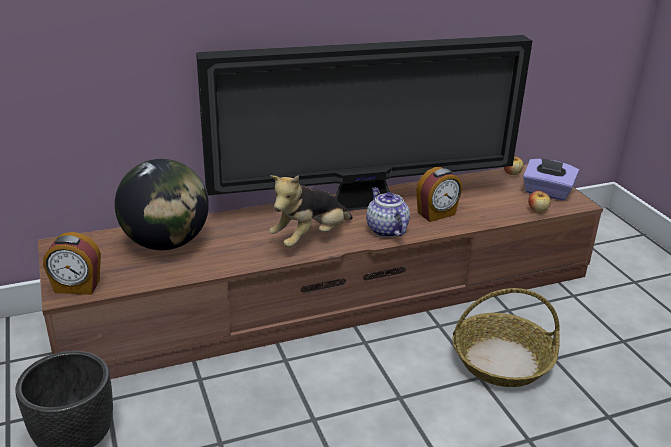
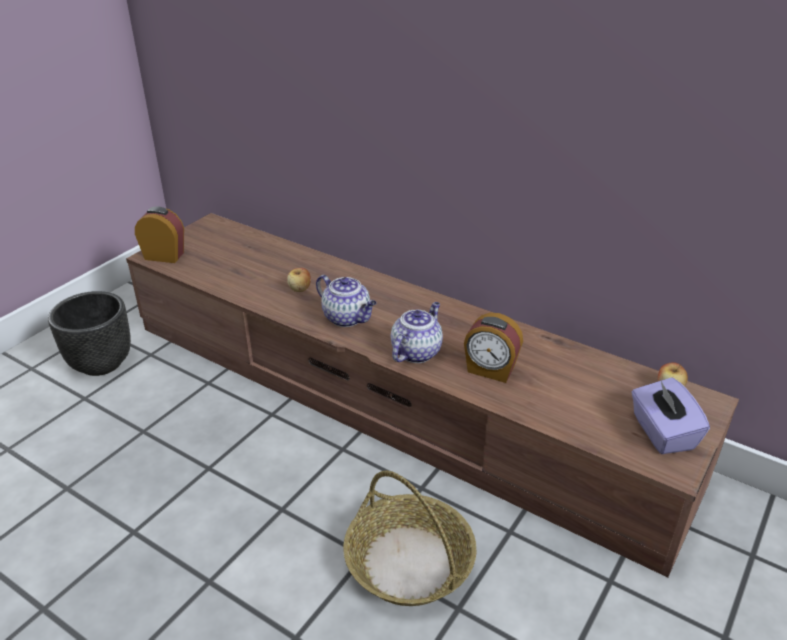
camera: 55 degrees right, 5 degrees up
alarm clock [43,232,101,295] -> alarm clock turned 135 degrees clockwise [135,206,184,263]
globe [115,159,209,250] -> none
television [196,35,532,211] -> none
plush toy [269,175,353,248] -> teapot [316,275,377,327]
apple [528,191,551,213] -> apple moved to [287,268,311,292]

